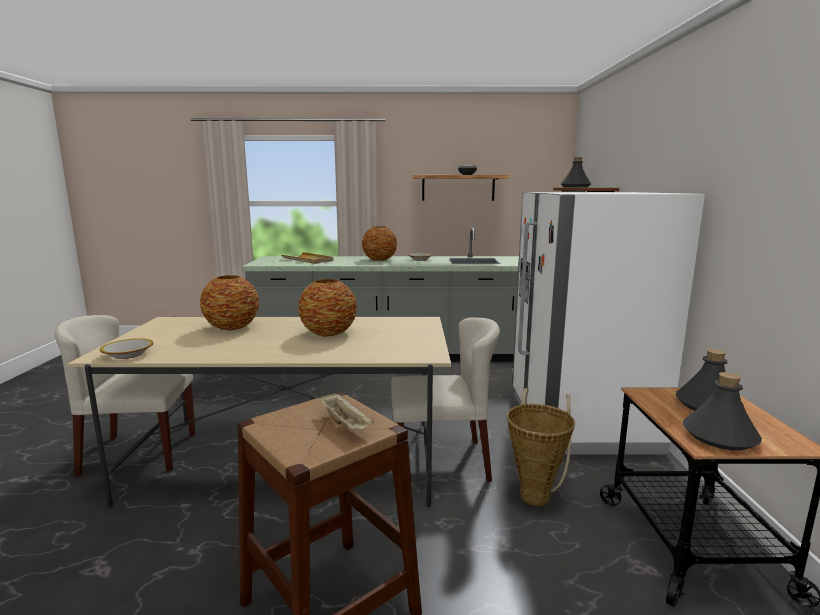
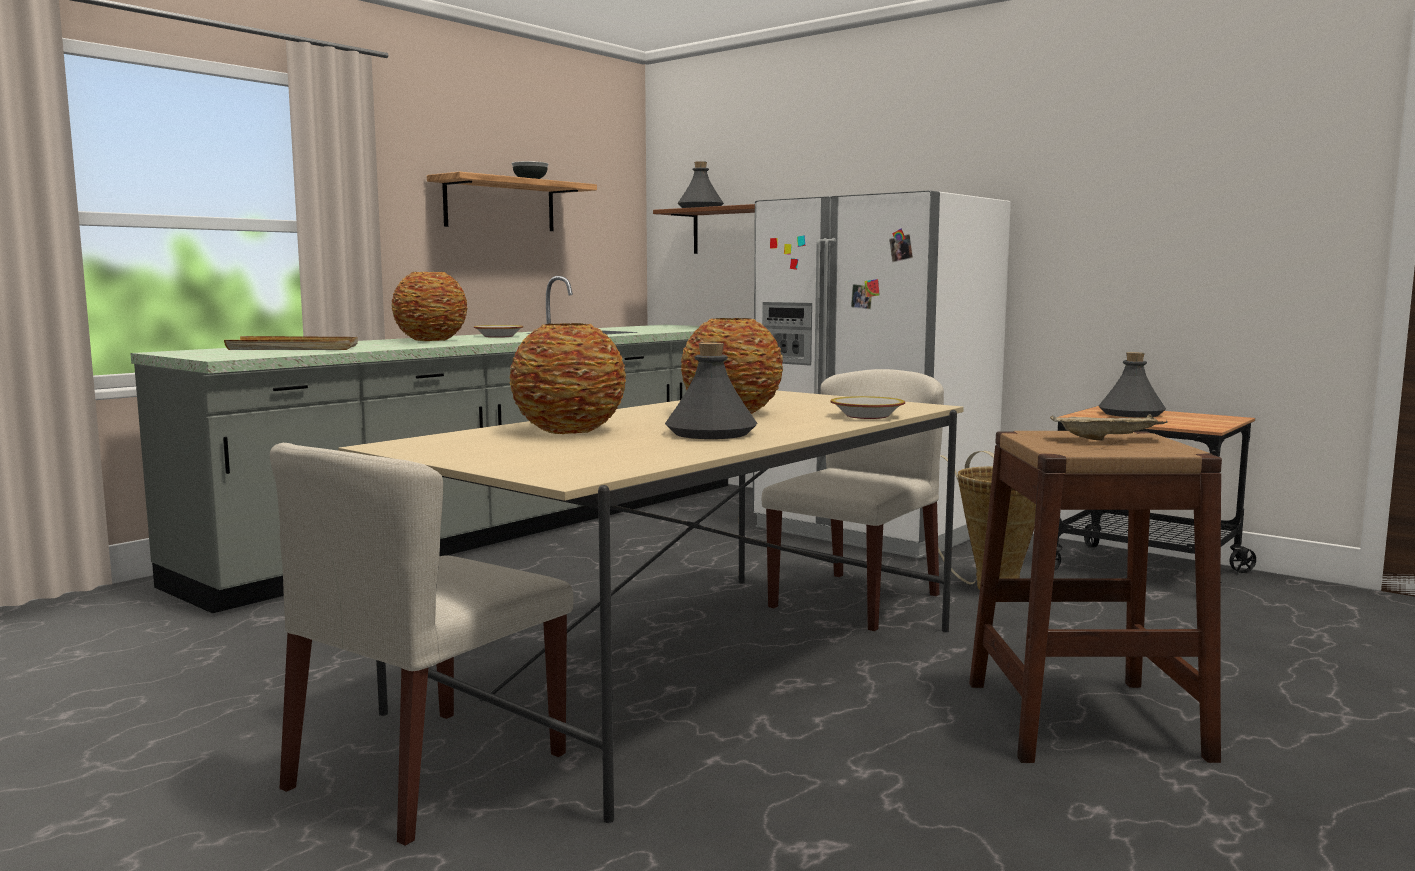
camera: 50 degrees left, 5 degrees down
bowl [100,338,154,359] -> bowl moved to [830,396,905,419]
grey bottle [683,372,762,450] -> grey bottle moved to [665,343,757,439]

